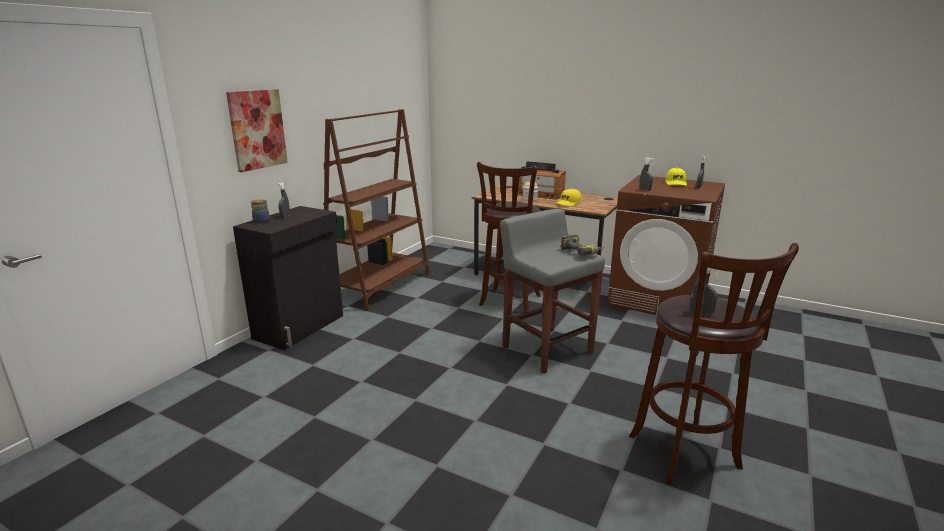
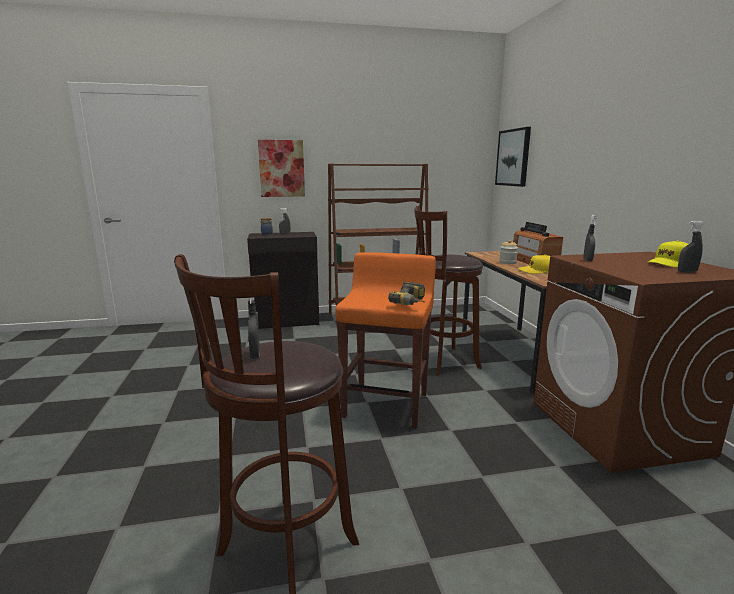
camera: 50 degrees right, 5 degrees down
grey stool [500,209,605,374] -> orange stool [335,252,436,428]
none -> picture [495,127,531,187]

